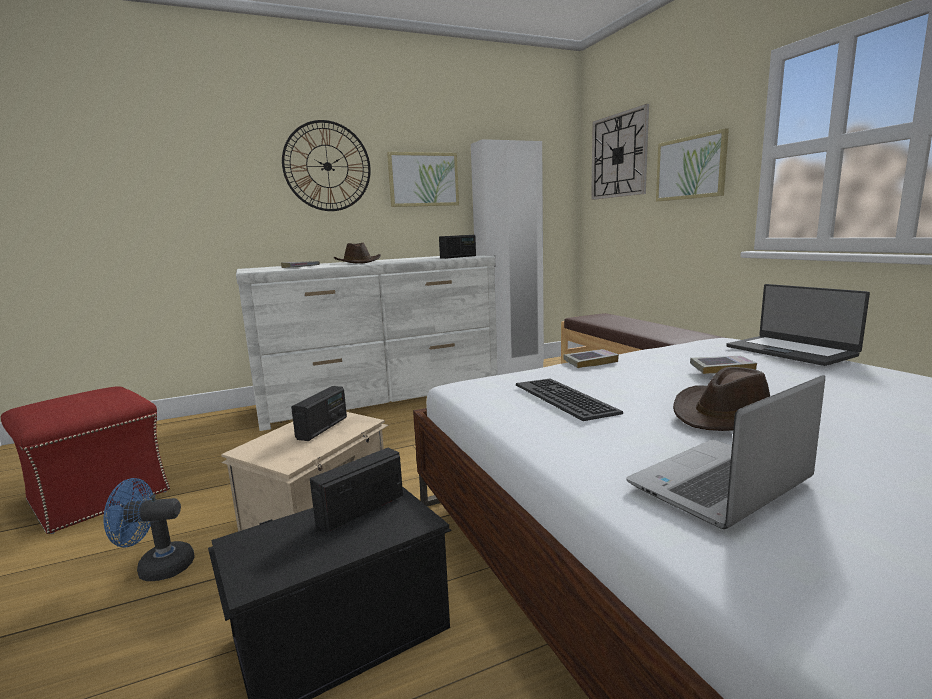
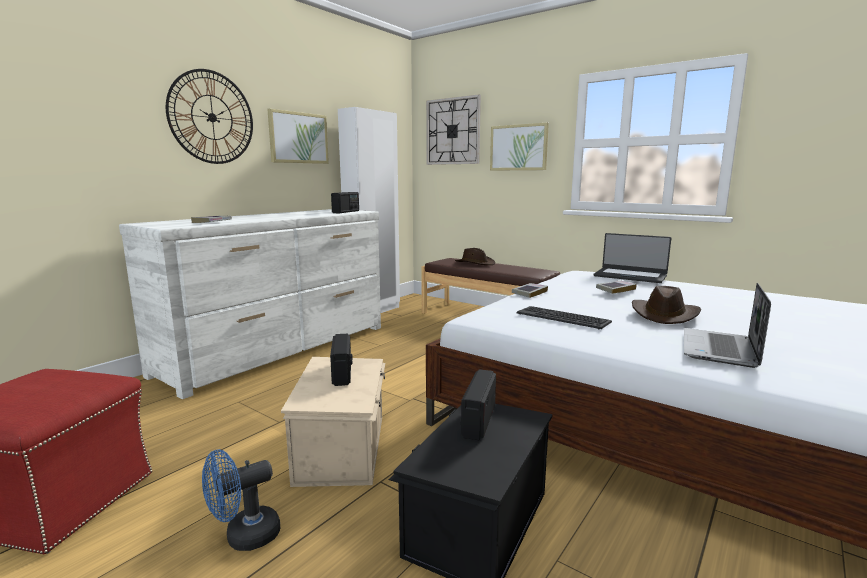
camera: 30 degrees left, 0 degrees up
brown hat [334,243,381,264] -> brown hat moved to [455,248,496,265]

